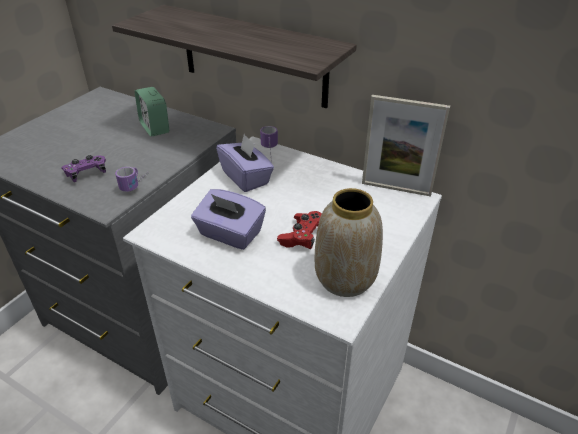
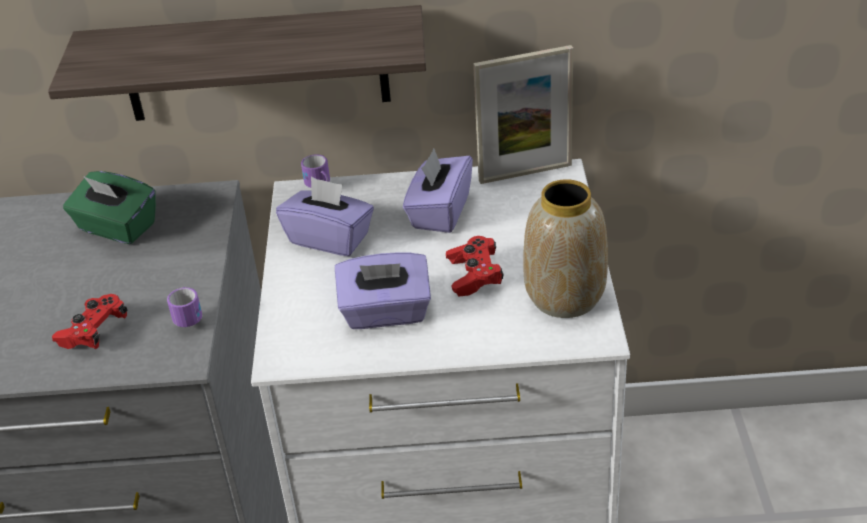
camera: 30 degrees left, 0 degrees up
purple game controller [61,155,106,182] -> red game controller [52,294,128,349]
alarm clock [135,87,169,137] -> green tissue box [63,171,156,244]
none -> purple tissue box [403,149,473,233]

